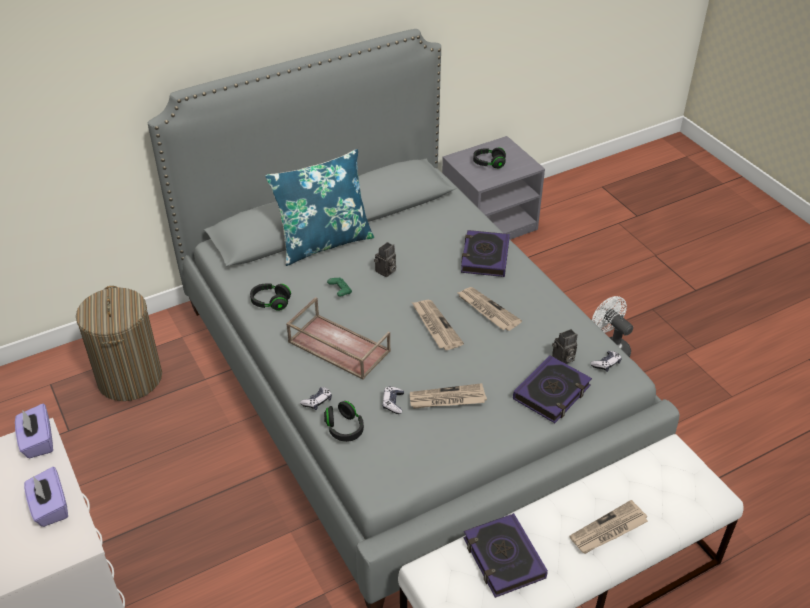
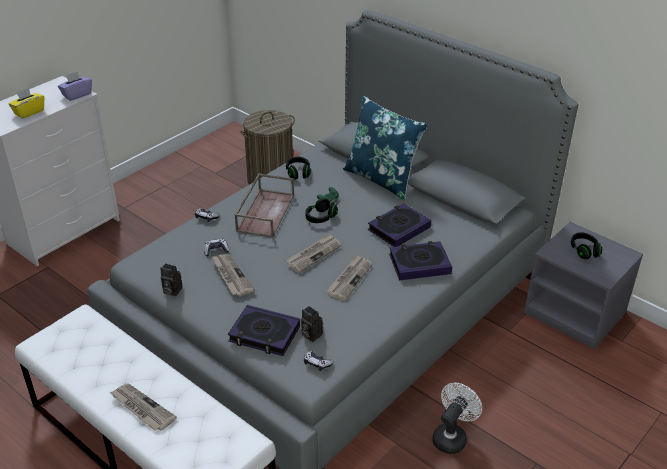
camera: 70 degrees right, 5 degrees down
purple tissue box [24,467,68,527] -> yellow tissue box [8,88,44,119]
black headphones [324,401,364,442] -> black headphones moved to [305,198,338,223]
camera [374,242,396,277] -> camera moved to [160,263,183,296]
book [463,513,548,598] -> book moved to [368,203,431,247]

